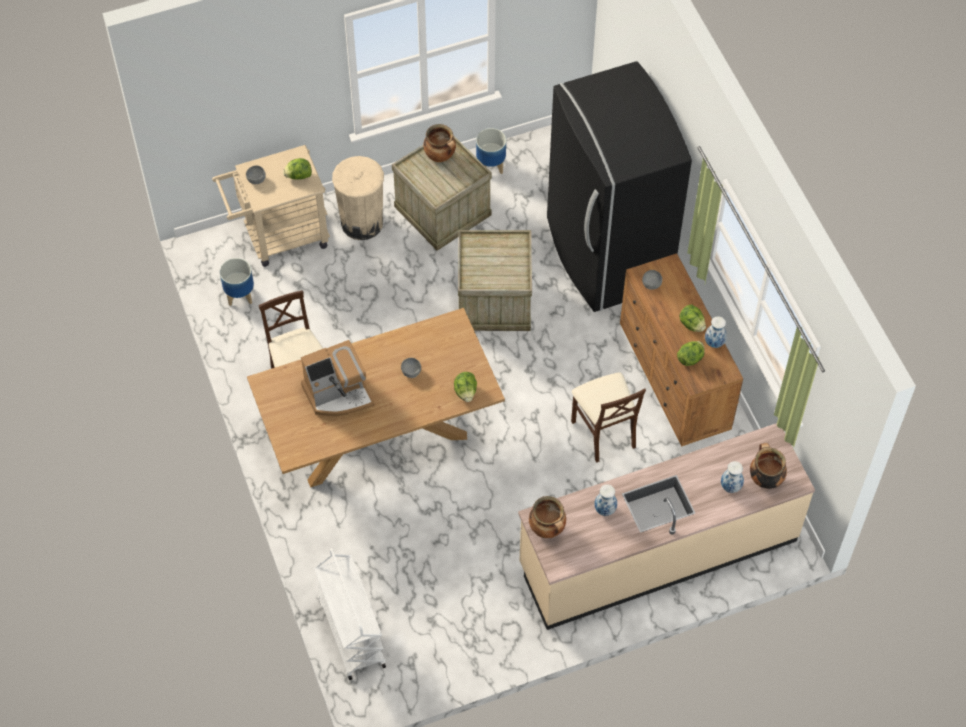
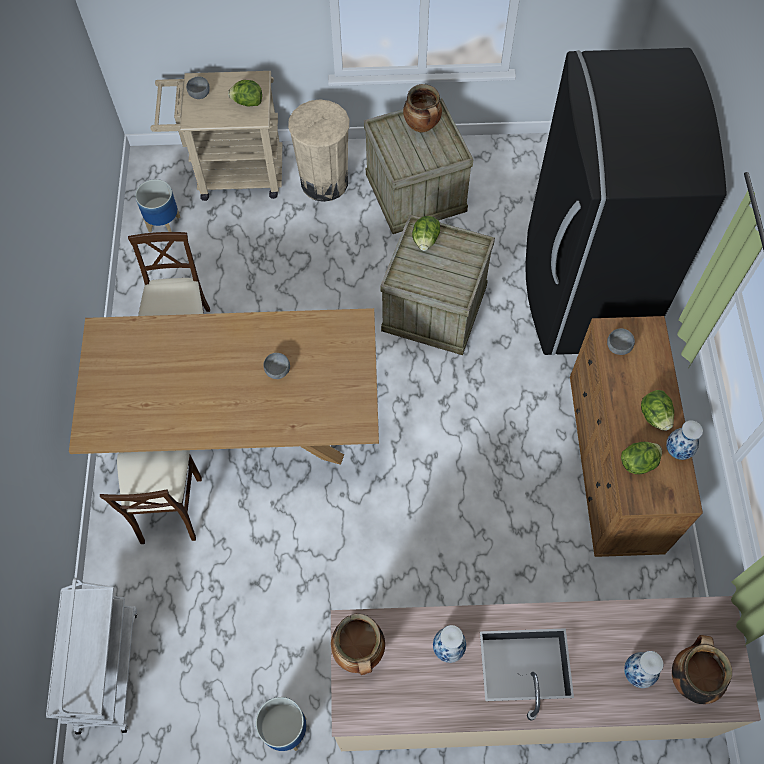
camera: 20 degrees right, 5 degrees up
coffee machine [301,340,375,416] -> none
lettuce [454,372,477,402] -> lettuce moved to [412,216,440,251]
planter [476,128,506,174] -> planter moved to [256,697,306,751]
beige chair [571,372,646,463] -> beige chair moved to [100,450,202,544]

